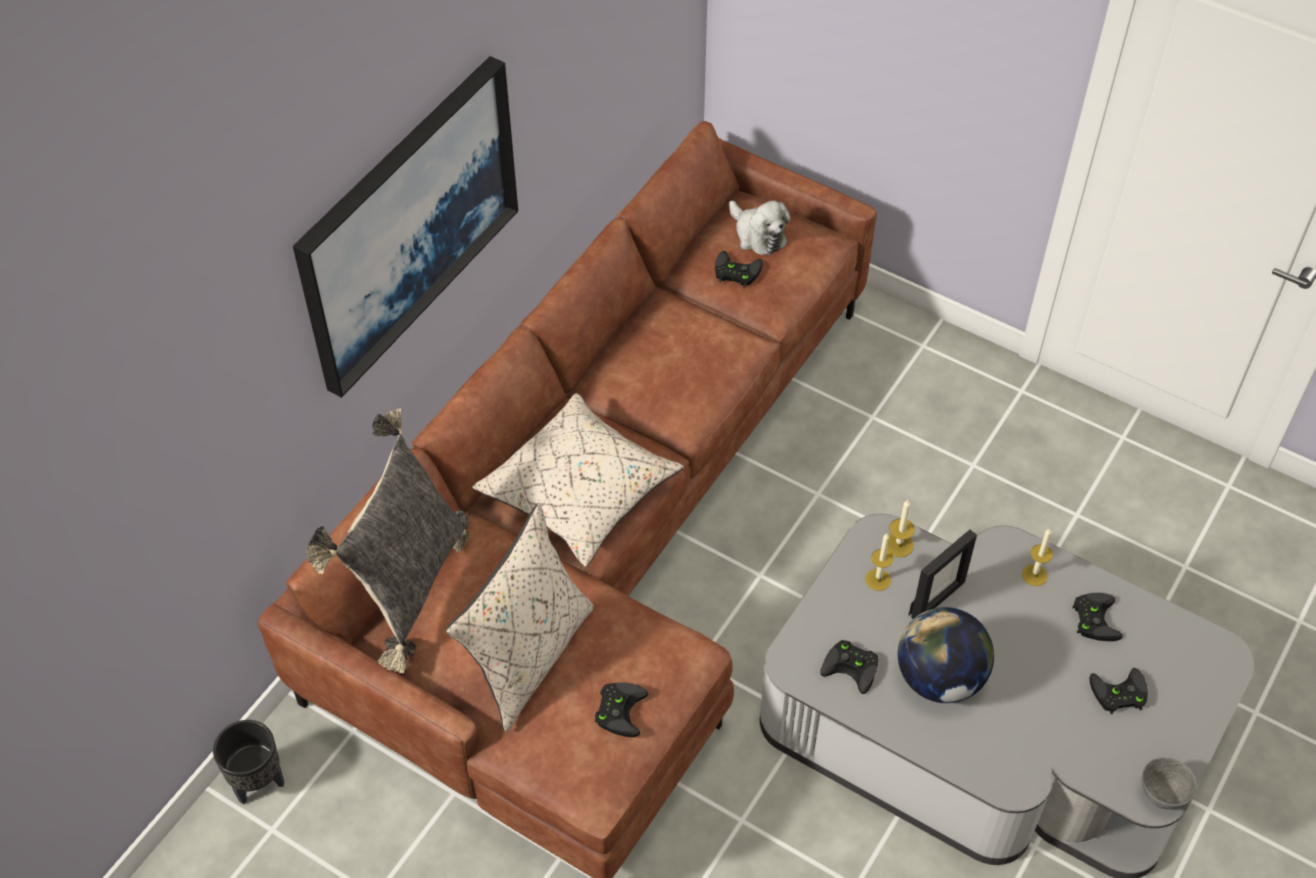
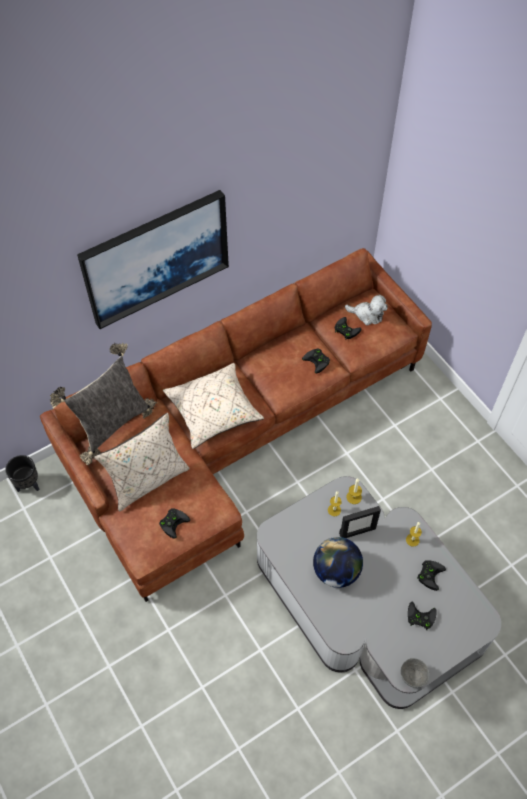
camera: 25 degrees right, 5 degrees up
plush toy [729,200,791,255] -> plush toy turned 60 degrees counterclockwise [345,295,388,326]
black game controller [820,640,878,694] -> black game controller moved to [302,349,330,374]

